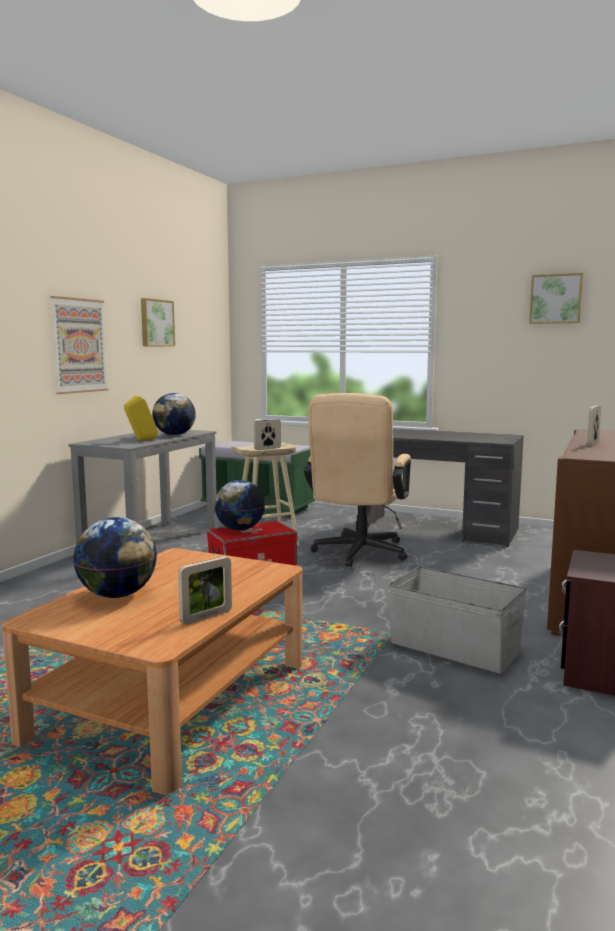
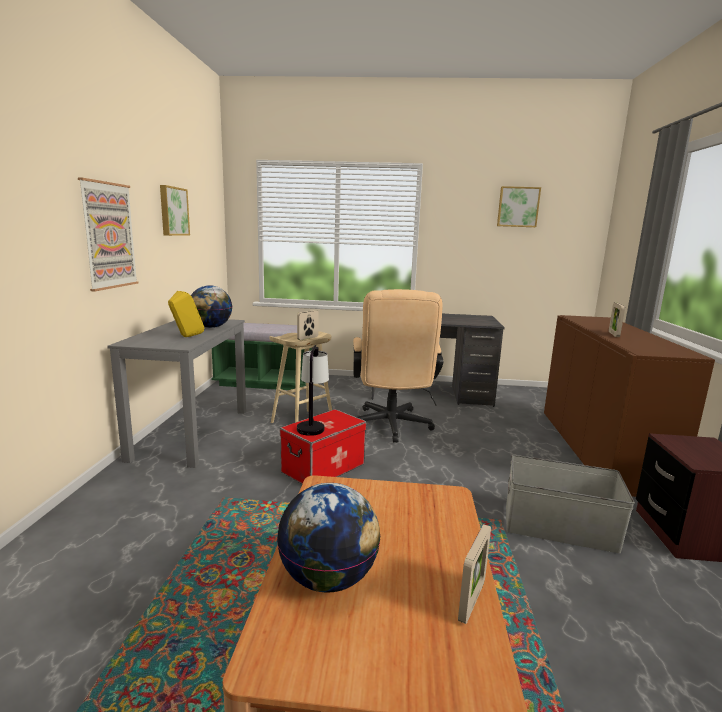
camera: 20 degrees left, 5 degrees up
globe [214,480,265,530] -> table lamp [297,345,329,436]

